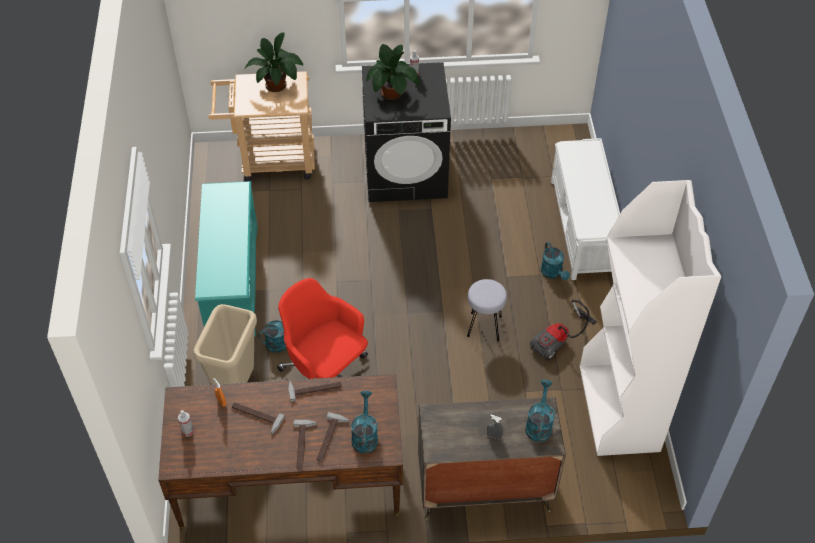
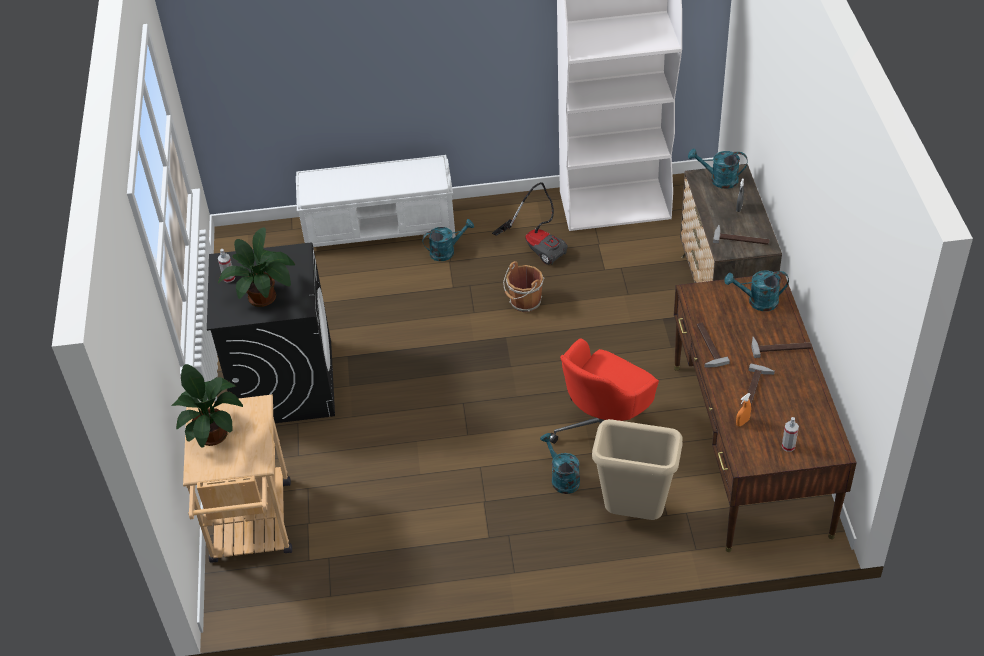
camera: 90 degrees left, 5 degrees down
turquoise shoe rack [195,181,258,336] -> none
hammer [316,412,349,462] -> hammer moved to [713,225,770,245]
grey stool [467,279,507,341] -> brown bucket [503,261,544,312]

